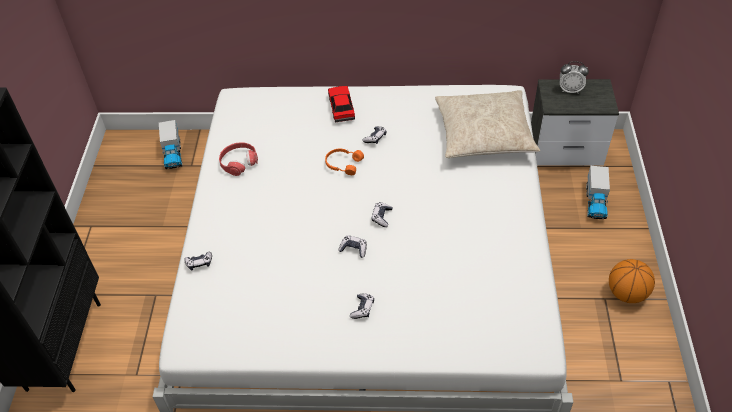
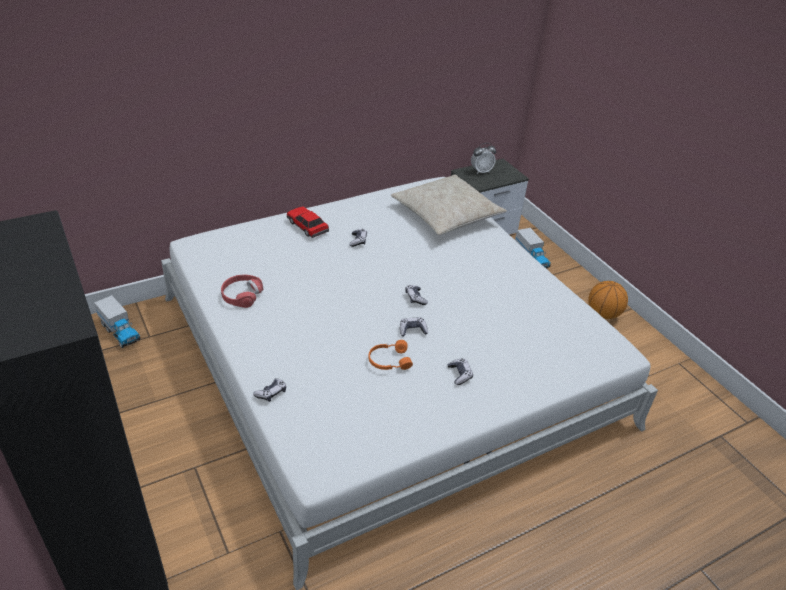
camera: 35 degrees left, 10 degrees down
orange headphones [325,149,364,175] -> orange headphones moved to [368,340,413,370]

